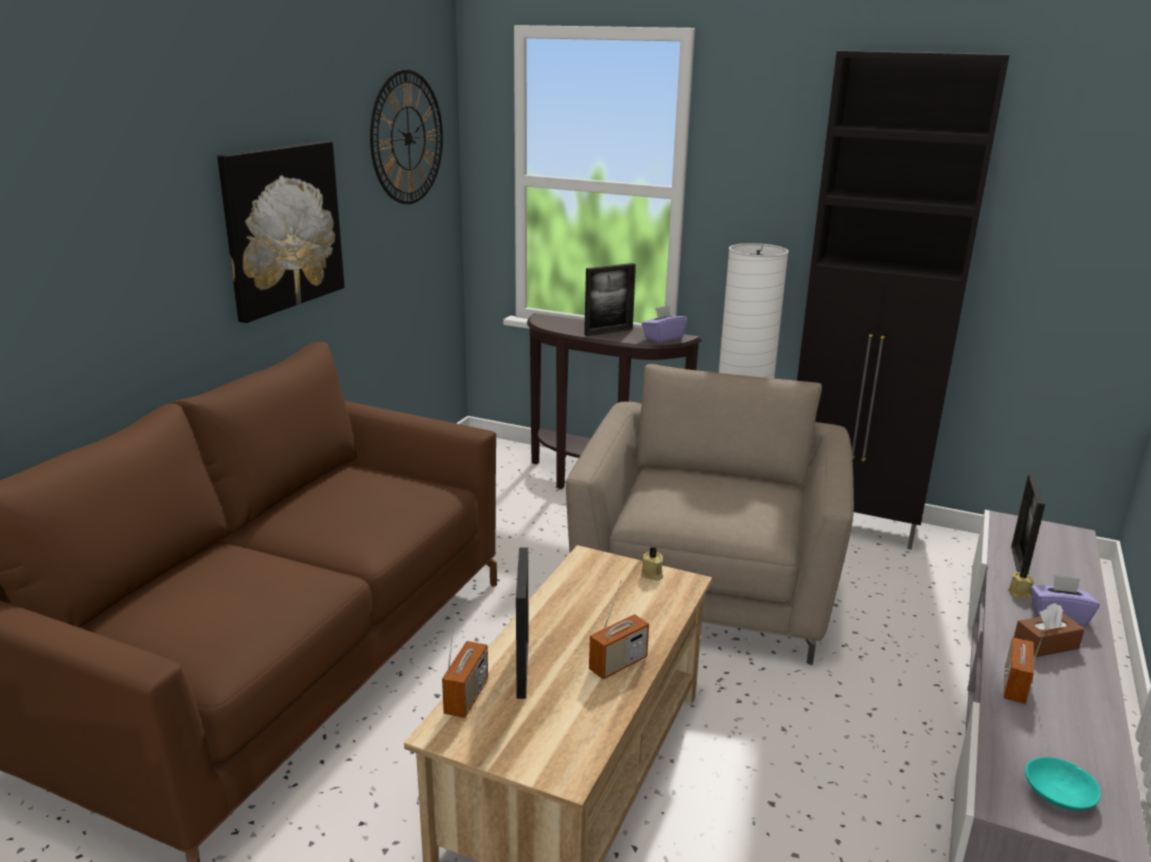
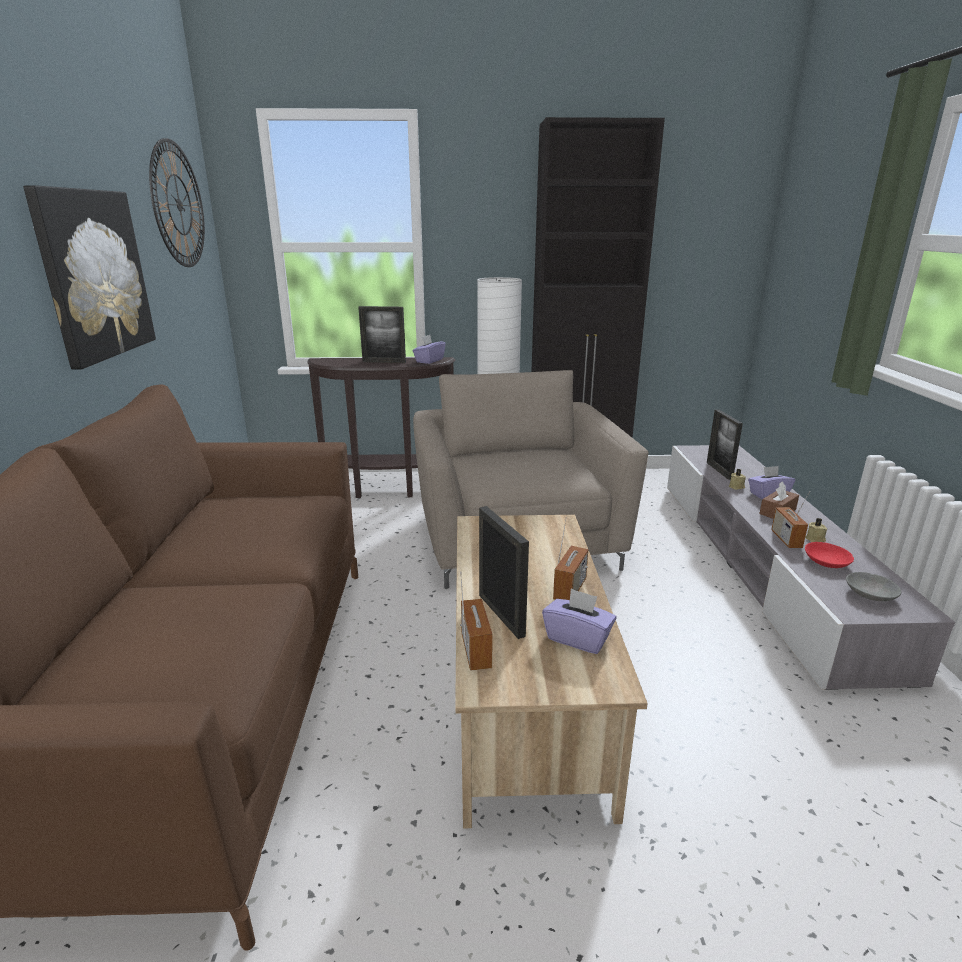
camera: 25 degrees left, 0 degrees up
picture frame [584,263,636,336] -> picture frame turned 60 degrees clockwise [358,306,406,363]
beige candle [641,547,663,580] -> beige candle moved to [805,518,827,542]
turquoise bowl [1025,757,1101,810] -> grey bowl [846,572,901,601]
none -> purple tissue box [542,588,616,654]
none -> red bowl [805,542,854,568]

